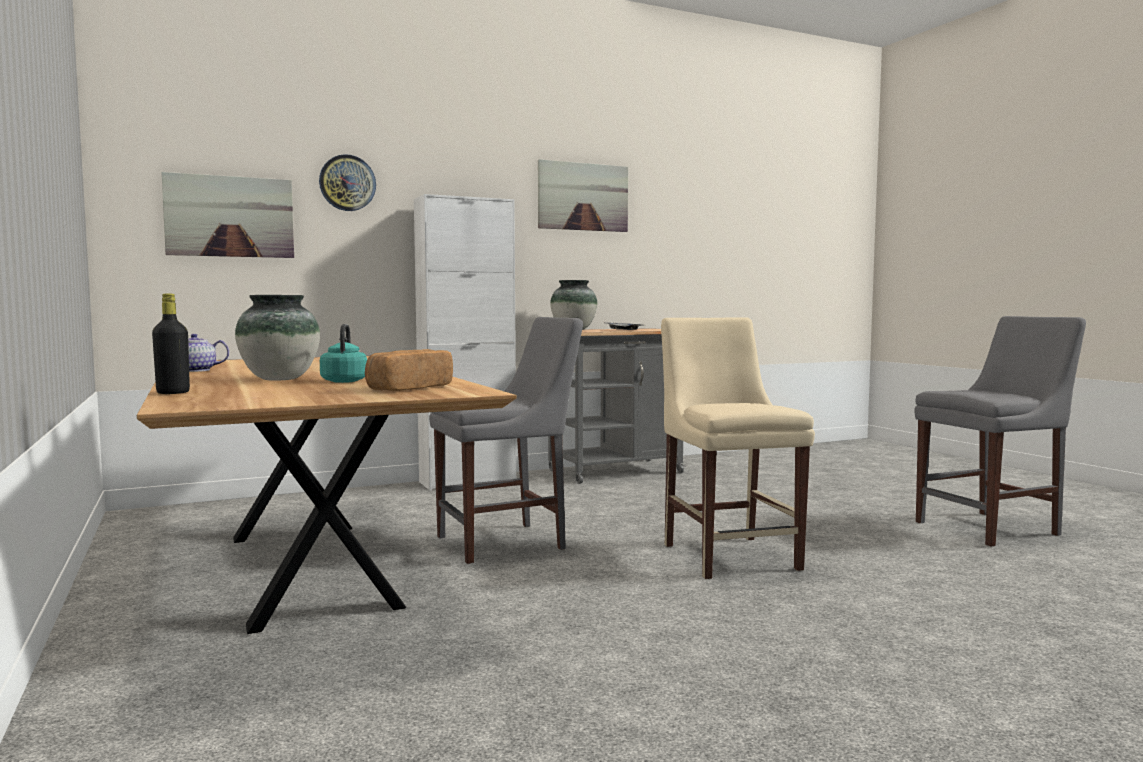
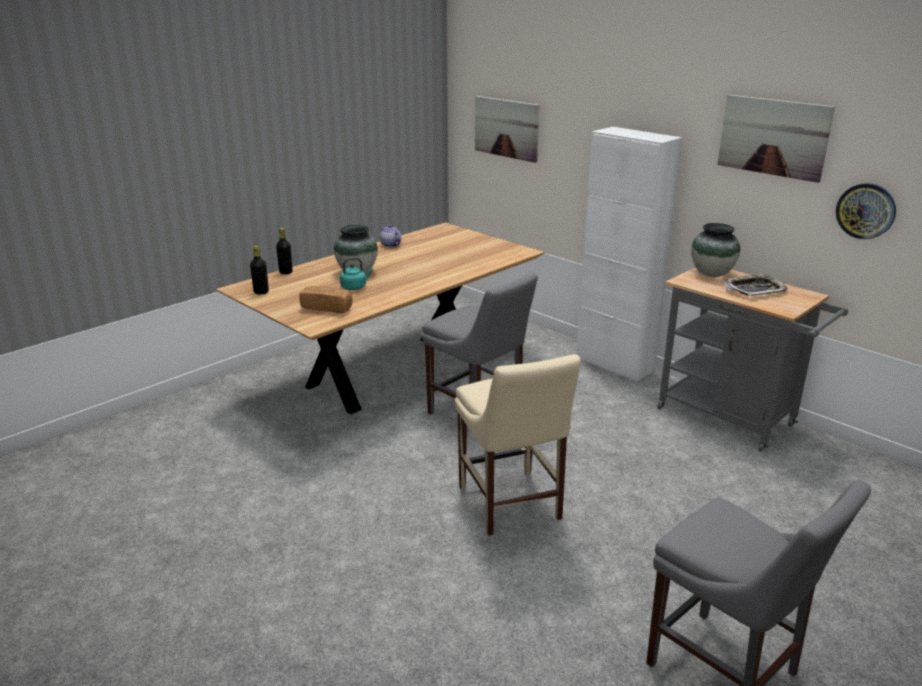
camera: 70 degrees right, 20 degrees up
wall clock [319,154,376,211] -> wall clock moved to [836,183,896,239]
beige chair [661,317,815,579] -> beige chair turned 105 degrees clockwise [455,354,581,536]
none -> black bottle [250,246,269,294]

